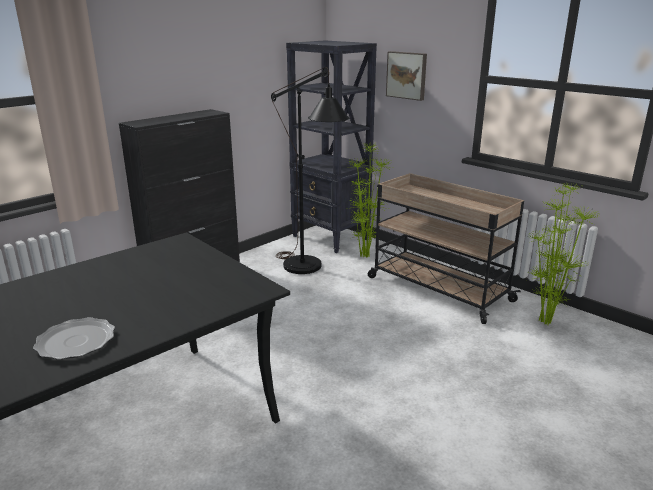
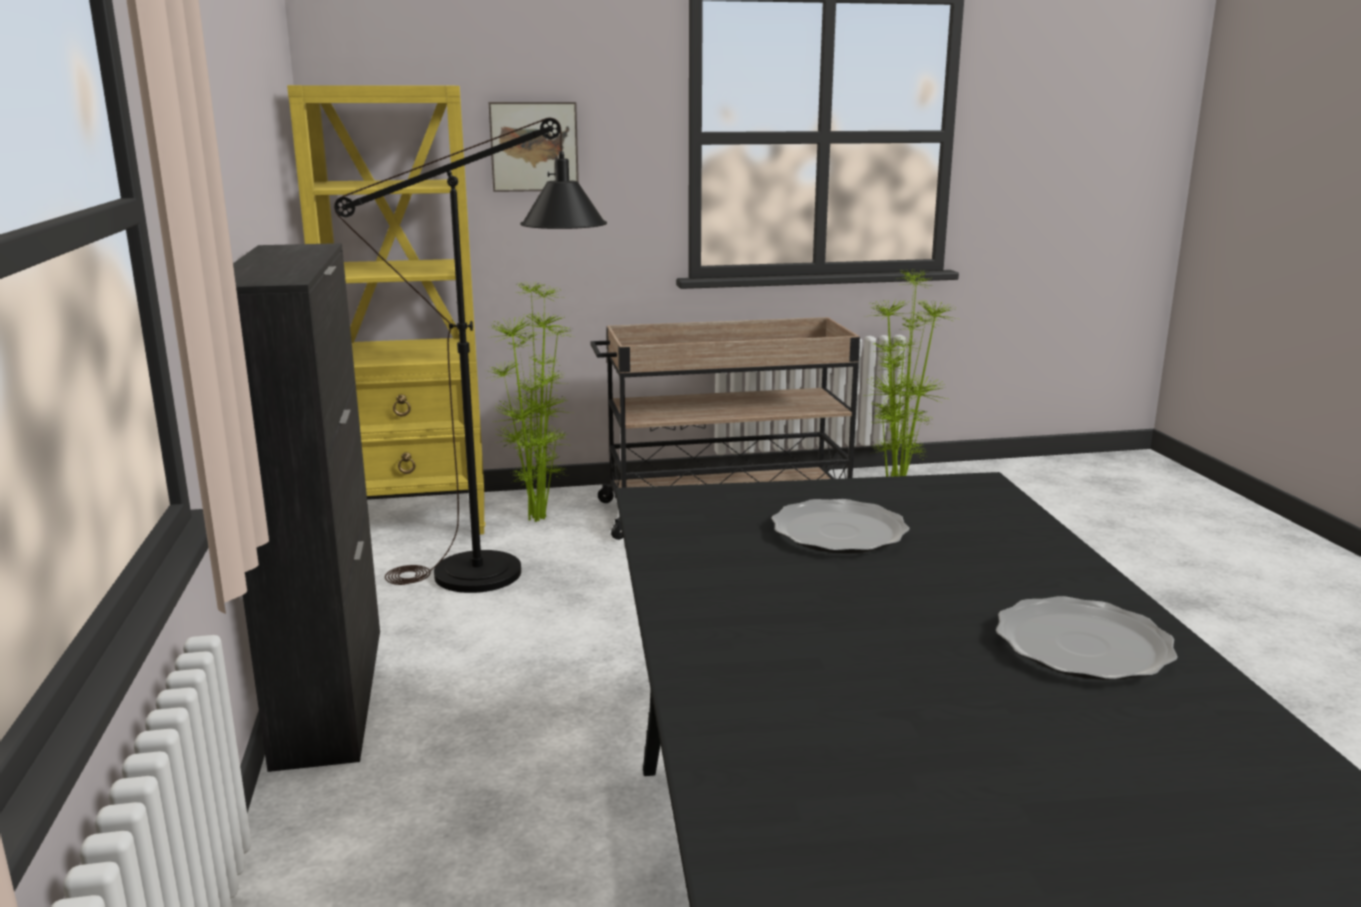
camera: 55 degrees left, 5 degrees down
black bookcase [286,40,377,253] -> yellow bookcase [287,85,485,534]
none -> plate [771,499,909,554]

